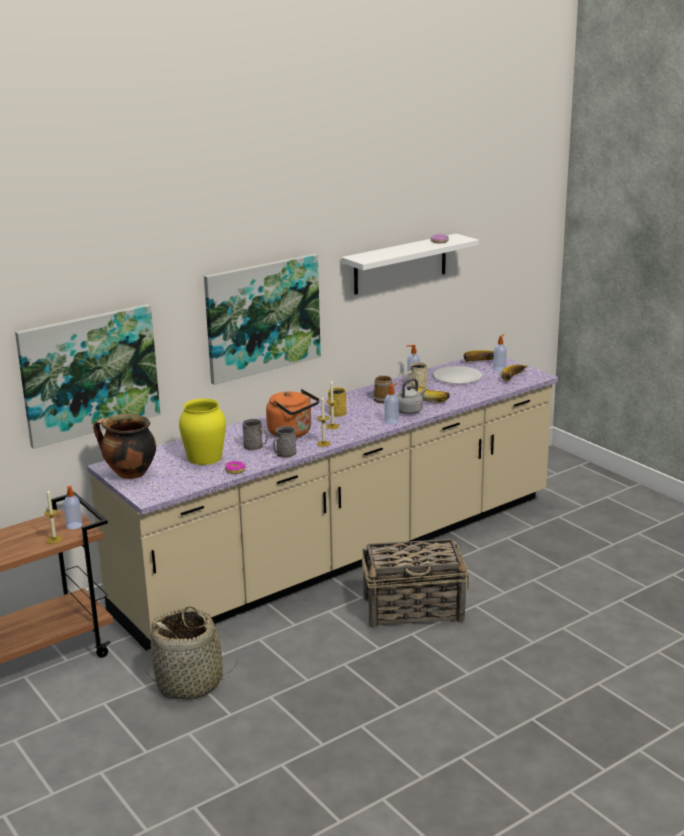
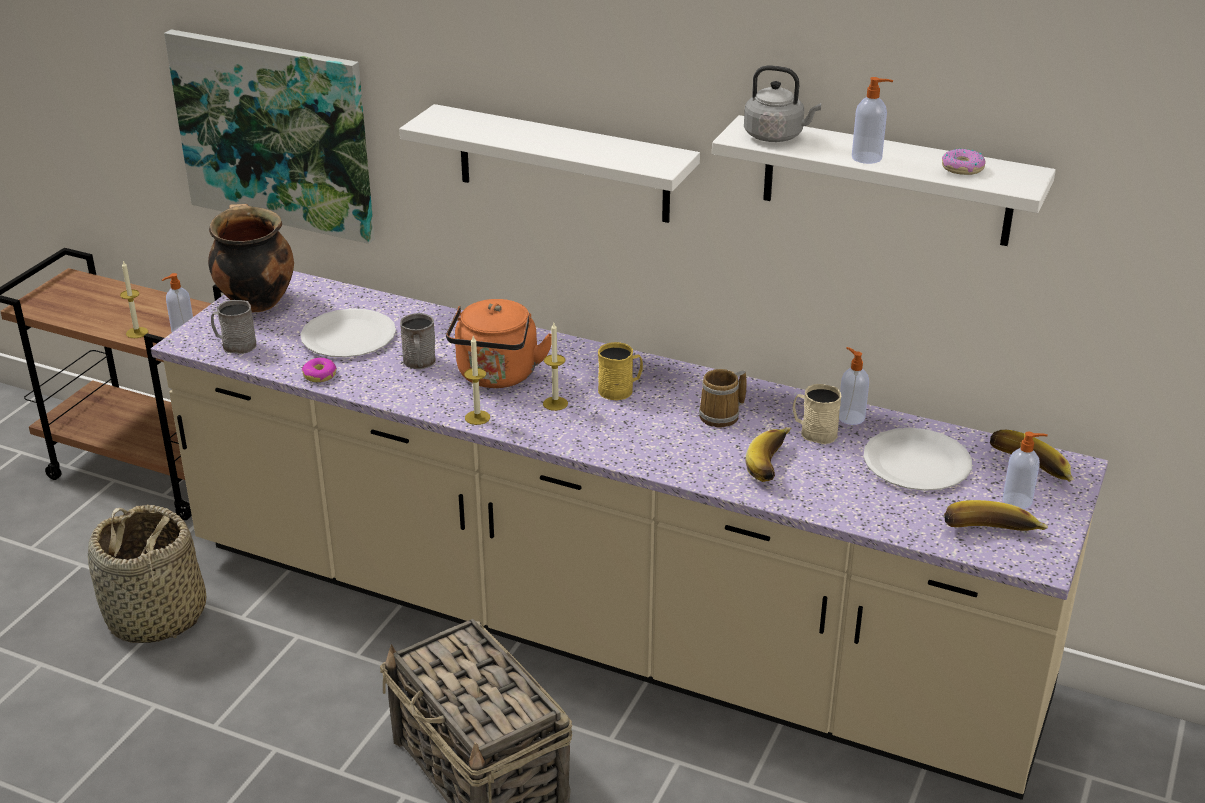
camera: 60 degrees right, 10 degrees up
yellow vase [179,398,226,465] -> white plate [301,309,396,357]
picture [204,254,321,385] -> white shelf [399,104,700,223]
grey mug [273,426,296,458] -> grey mug moved to [211,300,256,354]
soap dispenser [384,383,399,425] -> soap dispenser moved to [852,77,893,164]
grey kettle [396,378,426,414] -> grey kettle moved to [744,66,821,142]

